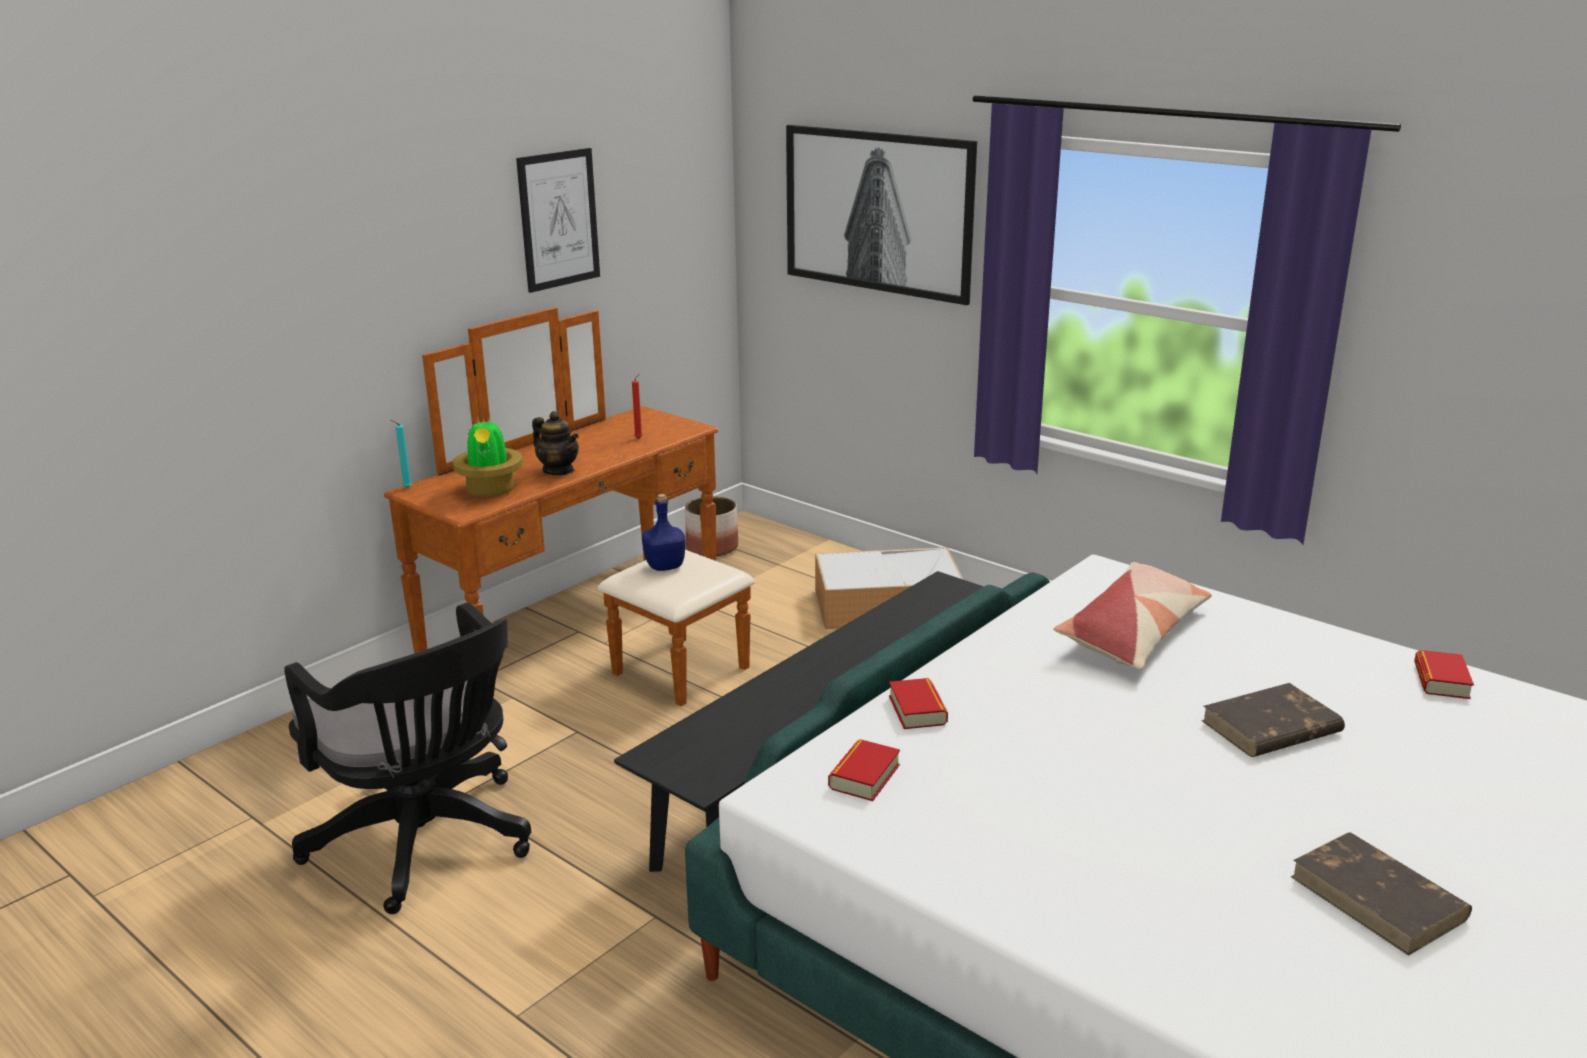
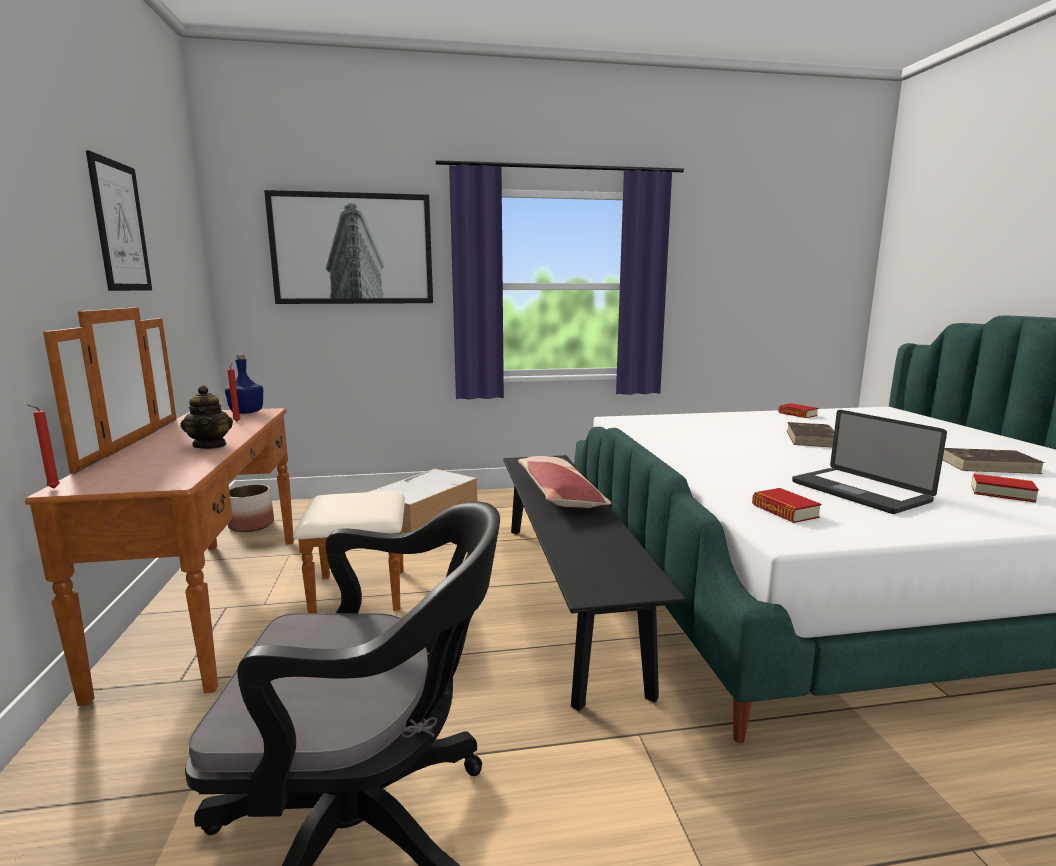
camera: 50 degrees left, 10 degrees down
turquoise candle [390,420,412,488] -> red candle [27,404,60,488]
potted plant [453,417,523,497] -> none
teapot [532,411,579,475] -> teapot turned 75 degrees clockwise [181,385,233,449]
blue bottle [642,494,686,571] -> blue bottle moved to [225,354,263,414]
book [889,678,948,729] -> book moved to [971,474,1039,503]
pillow [1054,562,1212,670] -> pillow moved to [518,456,611,508]
none -> laptop [792,410,947,514]

